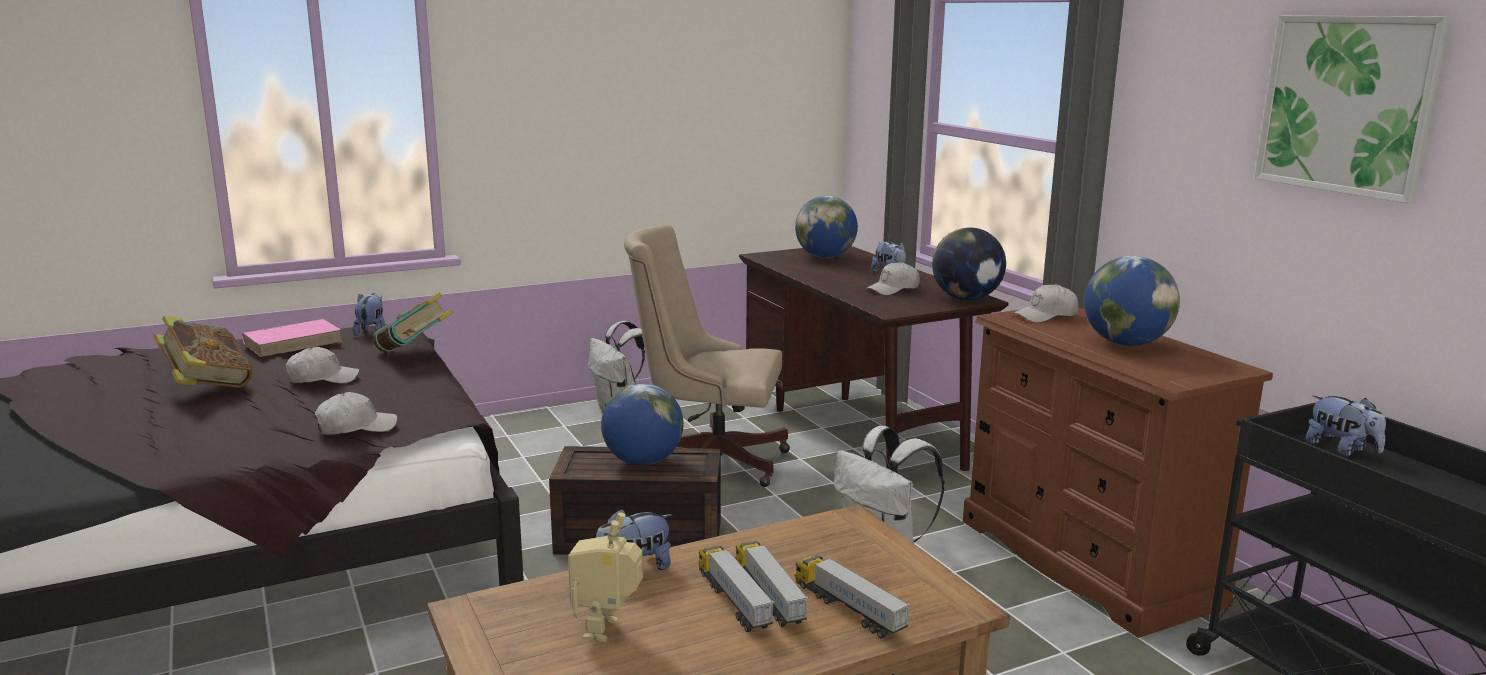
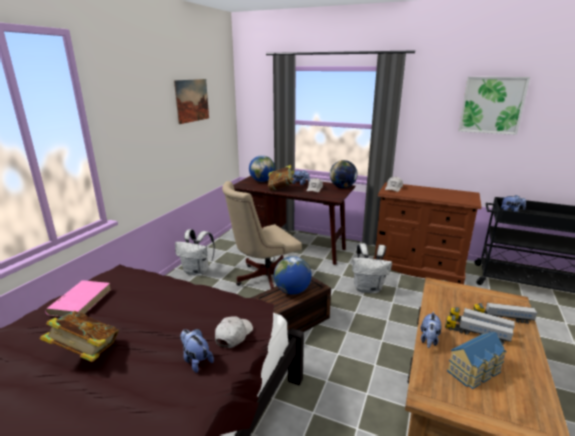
camera: 40 degrees left, 5 degrees up
white cap [286,347,359,383] -> none
plush toy [353,293,385,336] -> plush toy moved to [180,329,214,373]
book [373,293,453,353] -> book moved to [268,165,294,191]
toy robot [568,512,643,642] -> toy house [447,332,507,389]
globe [1084,256,1180,346] -> none
none -> picture [174,79,209,124]

